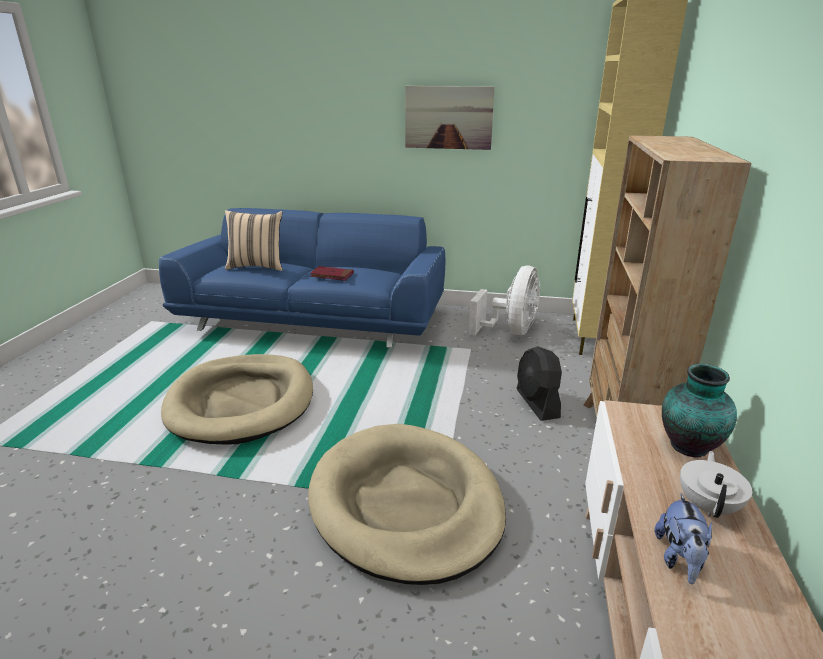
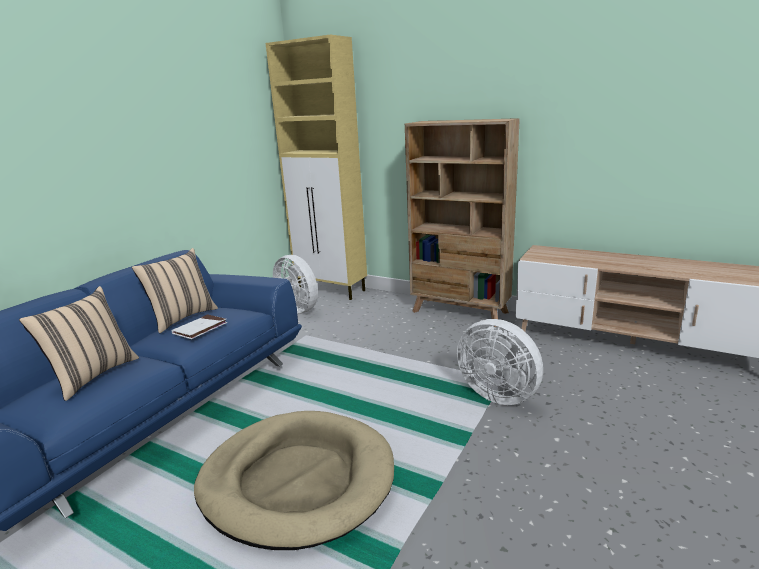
camera: 70 degrees left, 5 degrees down
beige dog bed [308,424,506,585] -> white fan [457,319,543,405]
red book [310,266,354,281] -> white book [172,314,227,339]
picture [405,86,495,150] -> none
black fan [517,346,562,421] -> none
plush toy [655,493,712,584] -> none
vase [662,364,737,458] -> none
white teapot [680,451,752,518] -> none
none -> beige pillow [132,248,218,333]

